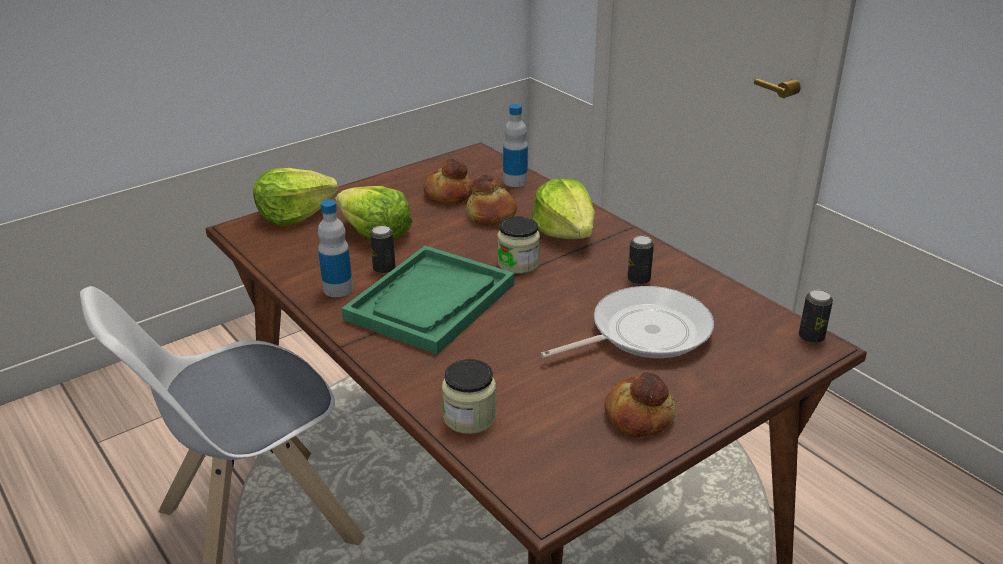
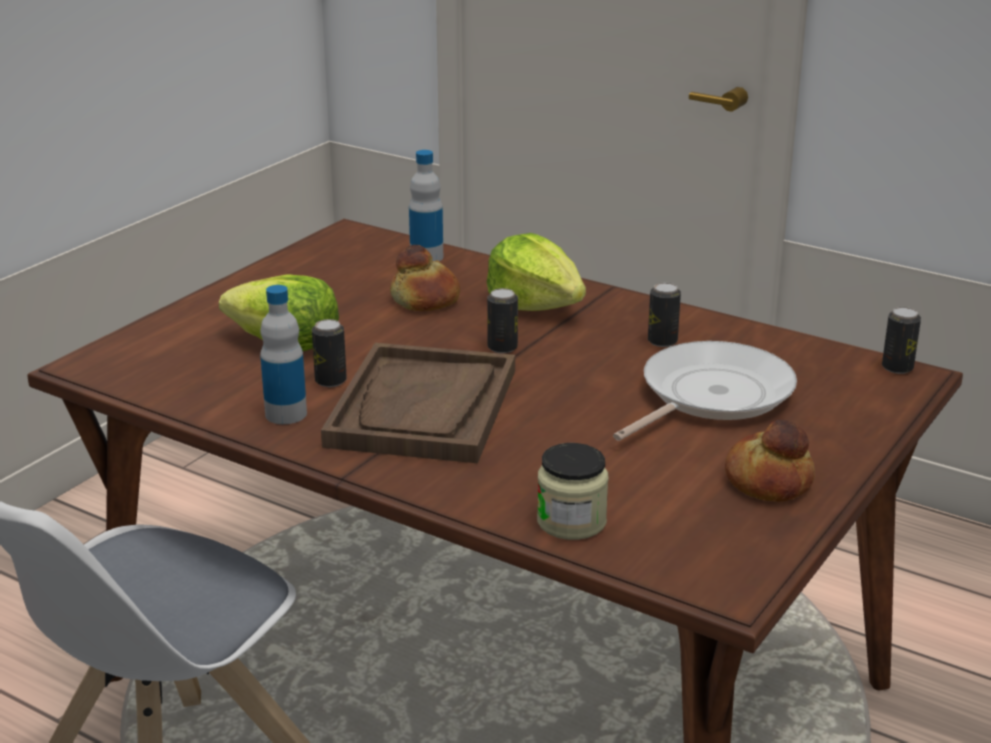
camera: 20 degrees left, 5 degrees down
lettuce [253,168,338,226] -> none
green tray [342,246,514,355] -> brown tray [321,343,515,463]
bread [423,159,472,204] -> none
jar [498,216,540,274] -> can [487,288,518,353]

